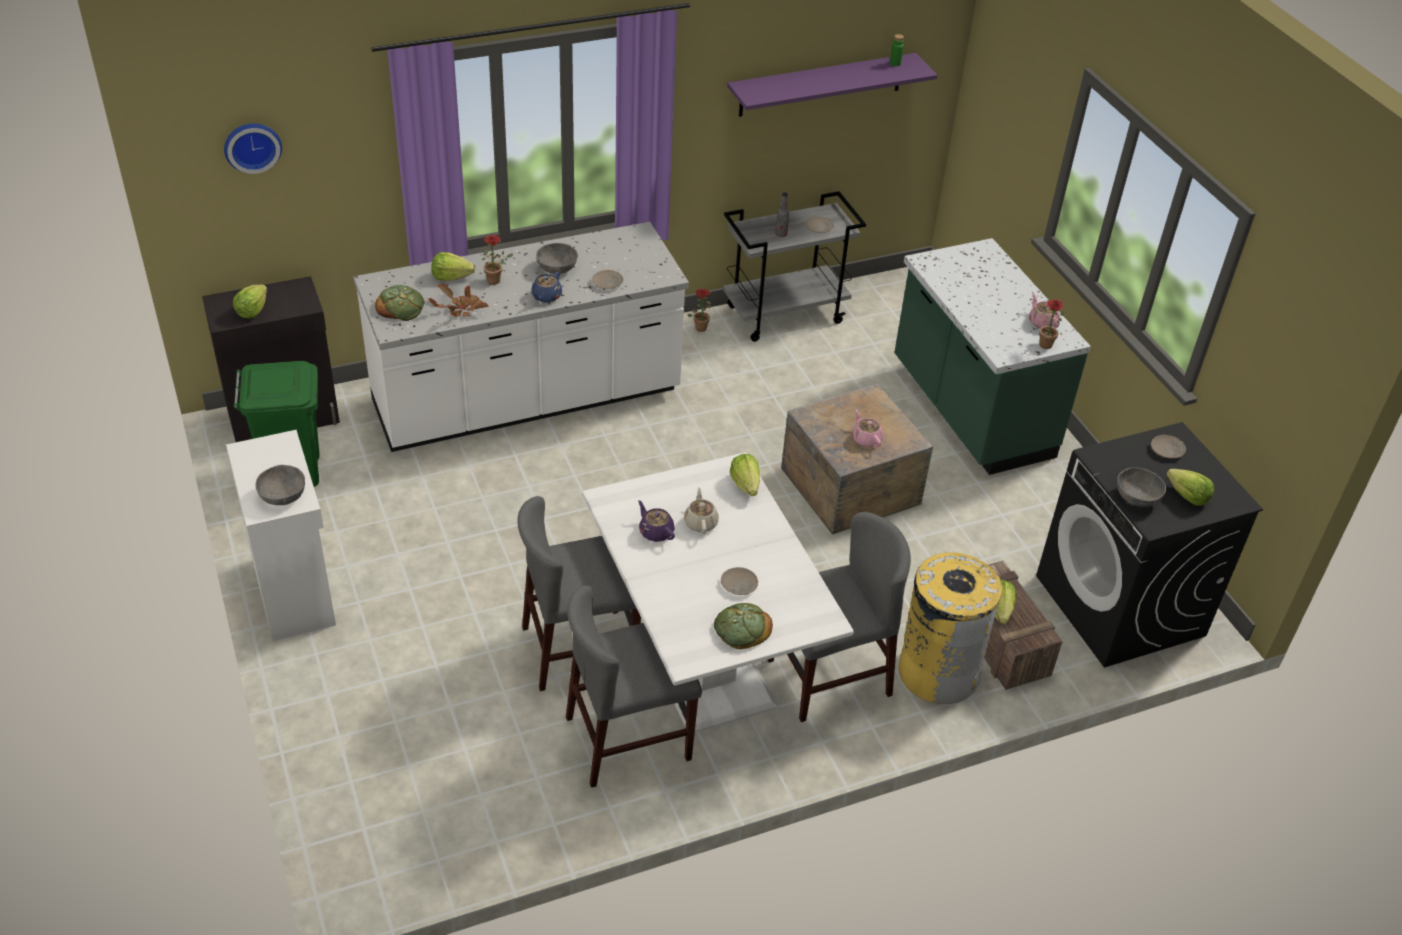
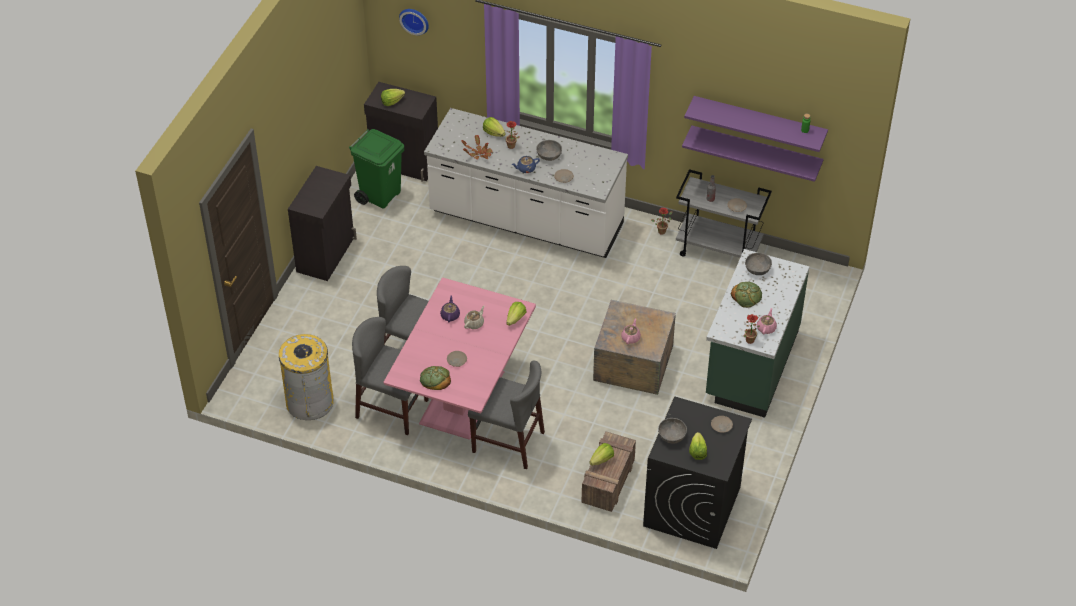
camera: 45 degrees right, 5 degrees up
white cabinet [226,430,336,641] -> black cabinet [288,166,357,281]
grey bowl [255,465,305,505] -> grey bowl moved to [745,253,772,275]
bread [375,285,425,321] -> bread moved to [731,282,762,308]
white dining table [583,452,854,732] -> pink dining table [384,277,536,440]
yellow trash can [899,553,1002,704] -> yellow trash can moved to [279,334,334,420]
none -> purple shelf [682,125,824,182]

